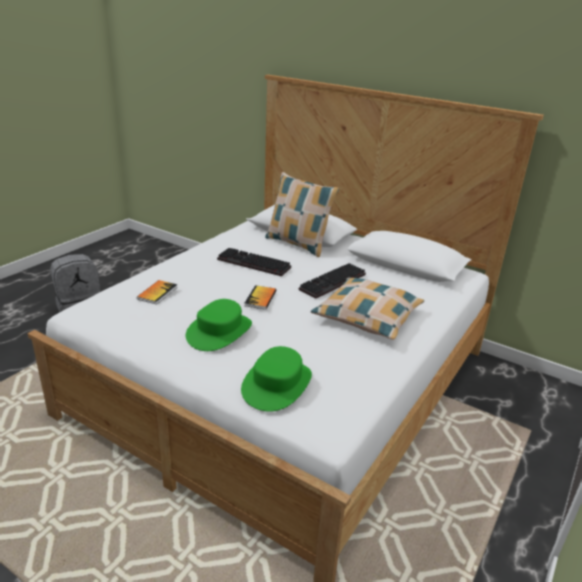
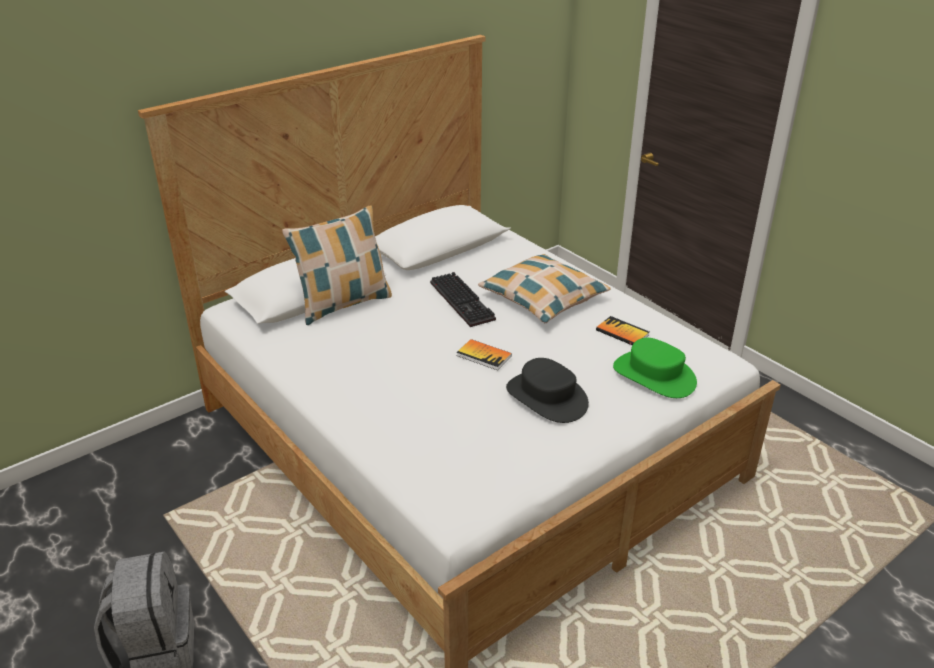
camera: 70 degrees left, 5 degrees up
book [137,280,178,304] -> book moved to [596,316,649,345]
green hat [186,299,252,351] -> black hat [506,358,589,423]
keyboard [217,248,291,276] -> none

